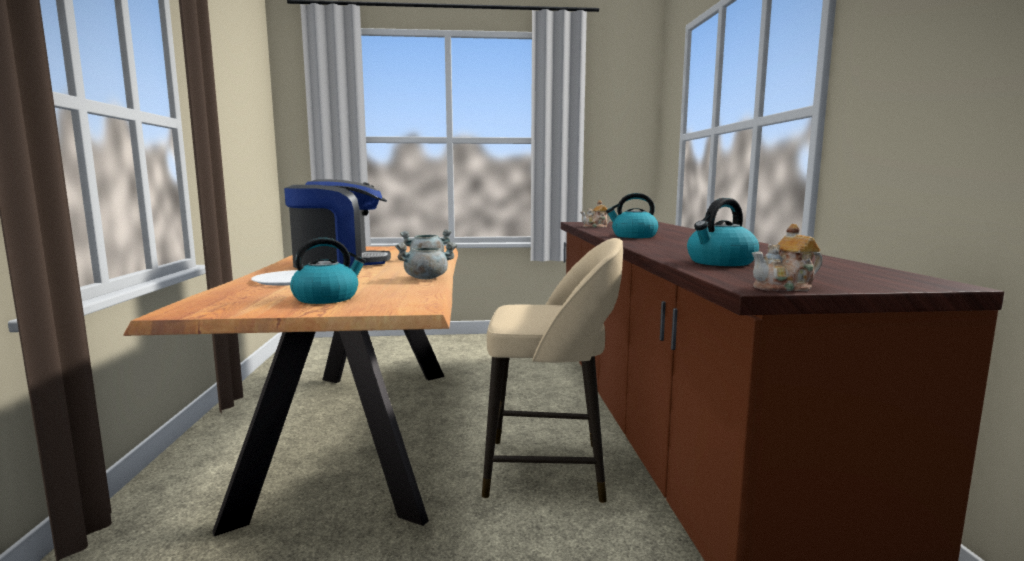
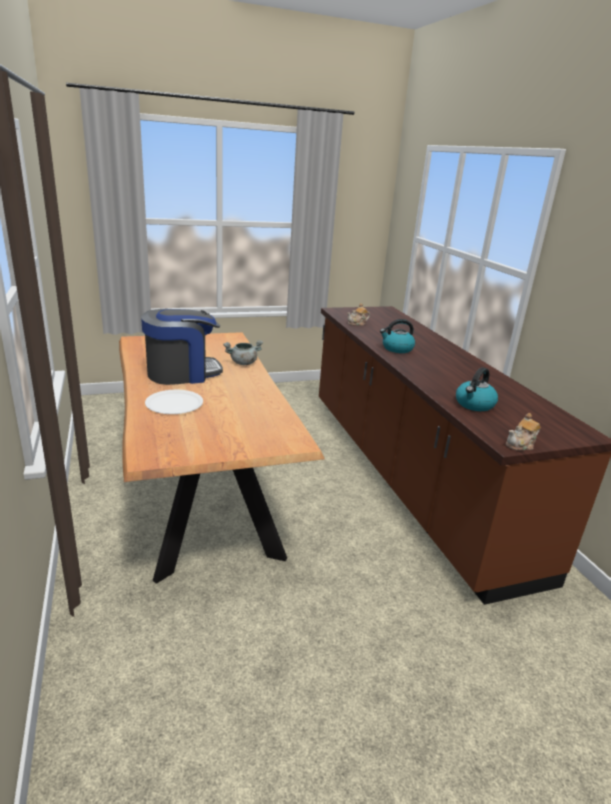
camera: 15 degrees left, 15 degrees up
kettle [290,237,366,304] -> none
grey cooking pot [395,242,458,279] -> none
beige stool [482,238,623,503] -> none

